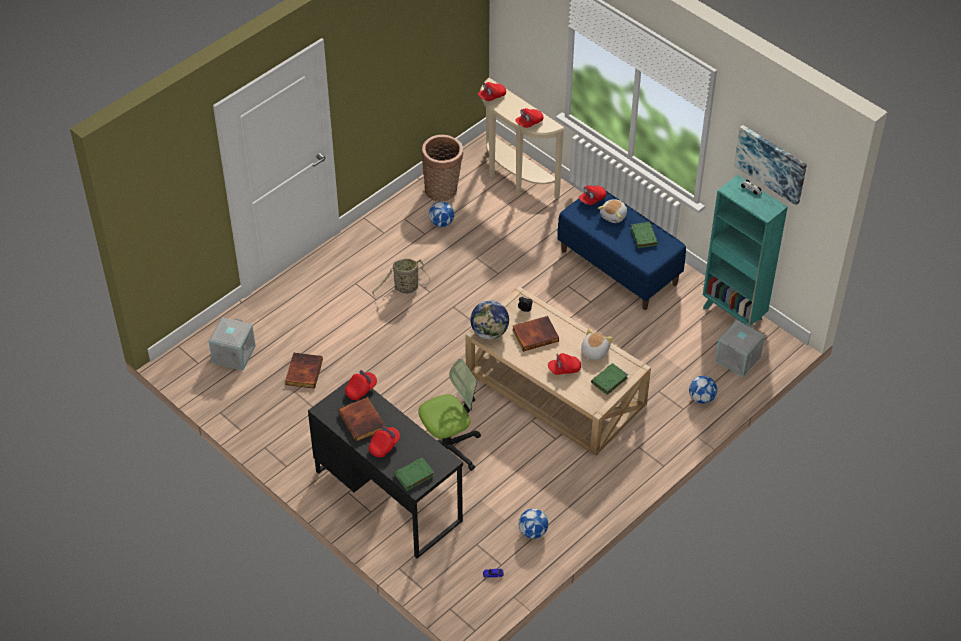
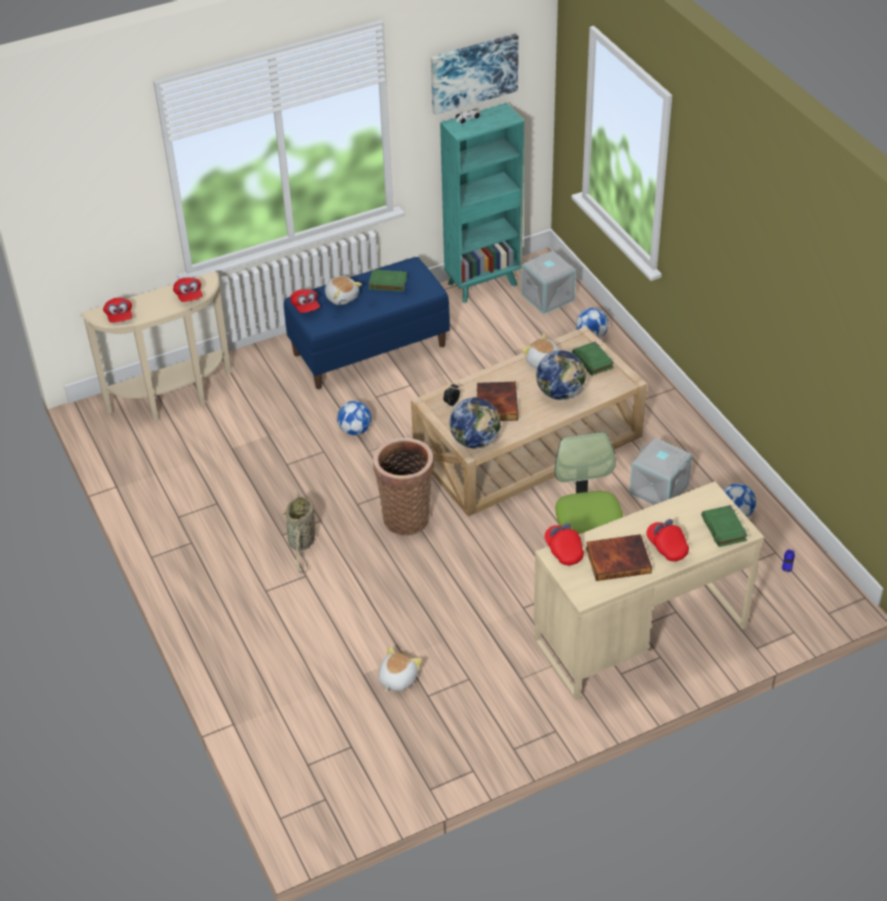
camera: 70 degrees left, 5 degrees down
grey storage box [208,317,256,370] -> grey storage box moved to [629,437,692,505]
book [285,353,323,388] -> plush toy [378,646,422,692]
black desk [308,379,463,559] -> beige desk [533,481,764,700]
basket [421,135,463,202] -> basket moved to [373,438,434,536]
football [429,201,454,227] -> football moved to [337,401,372,435]
red cap [548,353,581,375] -> globe [536,350,586,400]

